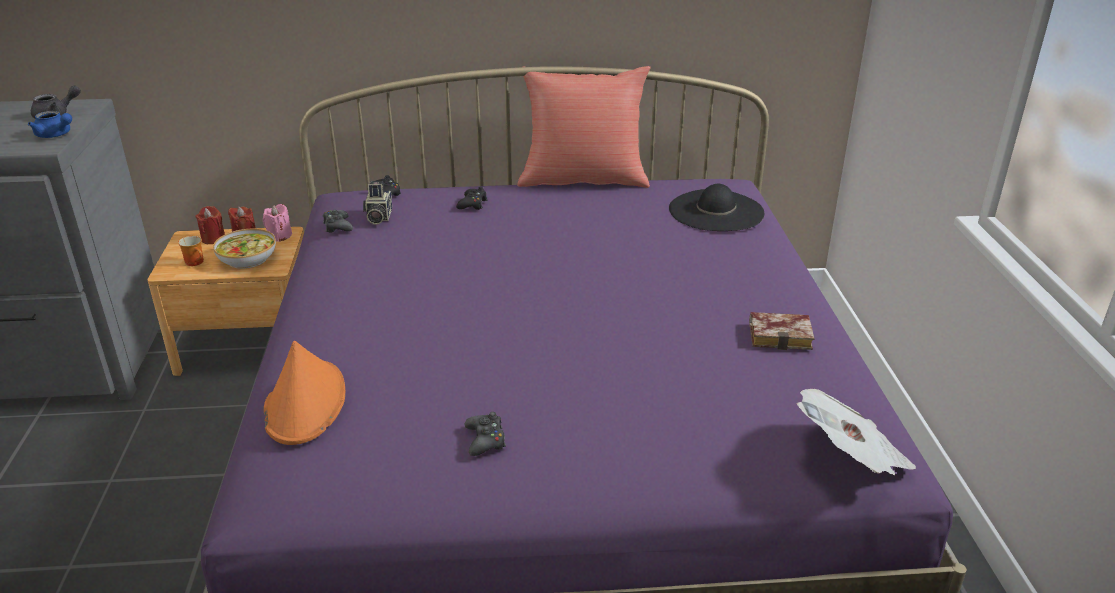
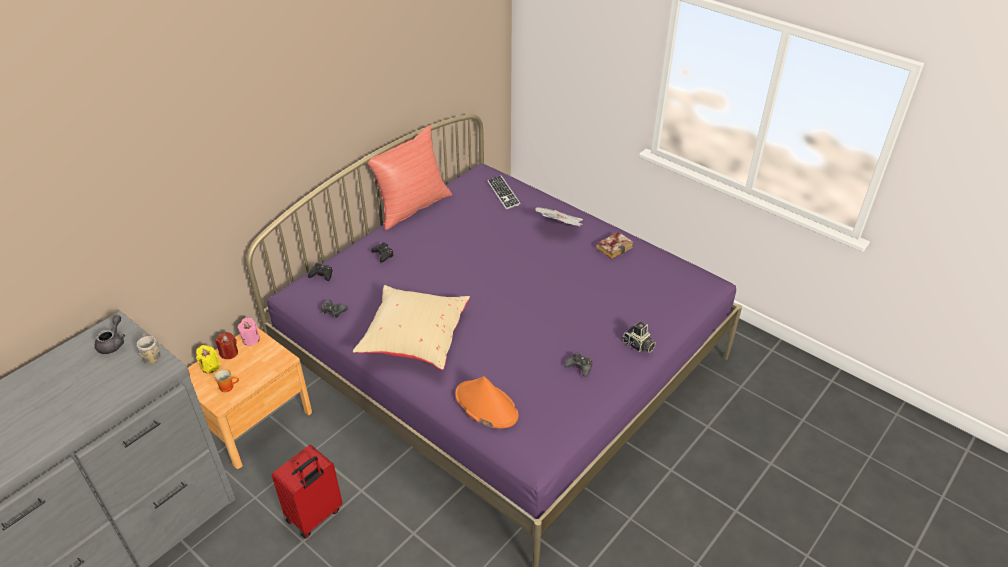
camera: 45 degrees left, 10 degrees up
blue teapot [28,111,72,138] -> grey mug [137,333,161,364]
red candle [195,206,225,244] -> yellow candle [196,345,220,373]
bowl [213,229,276,269] -> none
camera [363,181,392,225] -> camera moved to [622,322,656,353]
black hat [669,184,764,231] -> keyboard [487,175,520,209]
newspaper [797,389,916,475] -> newspaper moved to [535,207,583,226]
none -> red suitcase [272,445,342,539]
none -> beige pillow [353,285,470,370]

